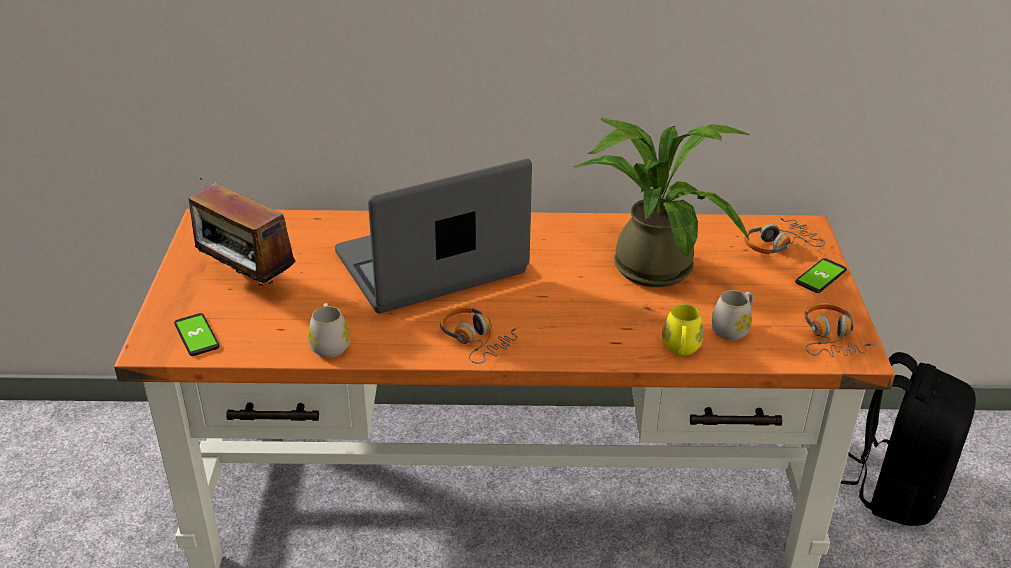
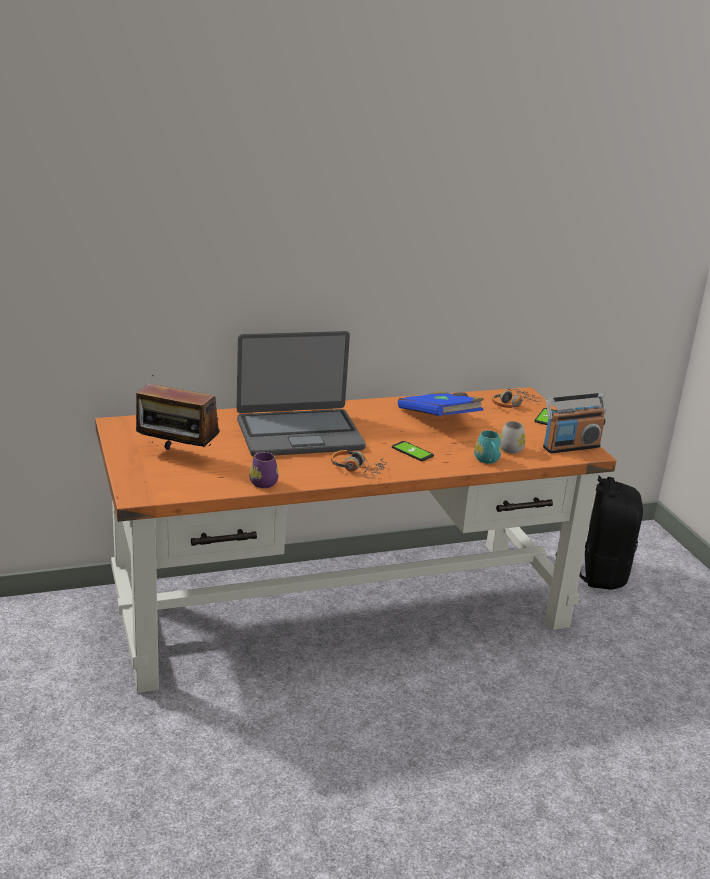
camera: 20 degrees left, 10 degrees down
phone [174,313,220,356] -> phone moved to [392,441,434,461]
white mug [308,303,350,358] -> purple mug [249,452,278,488]
laptop [335,159,532,313] -> laptop turned 150 degrees counterclockwise [237,331,366,456]
potted plant [573,118,749,287] -> blue book [398,391,484,416]
yellow mug [662,304,703,355] -> turquoise mug [474,430,501,464]
headphones [805,303,875,357] -> radio [543,393,606,453]

